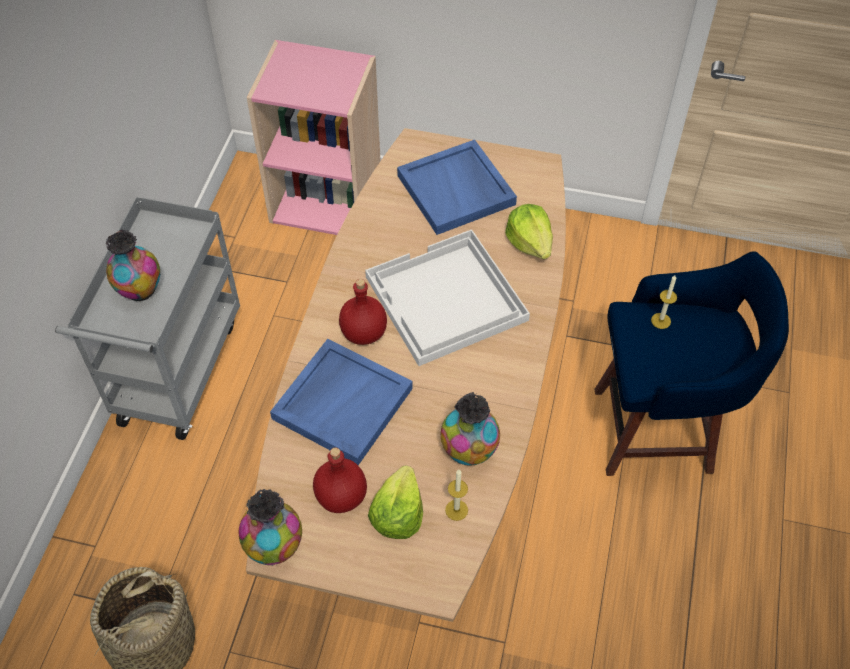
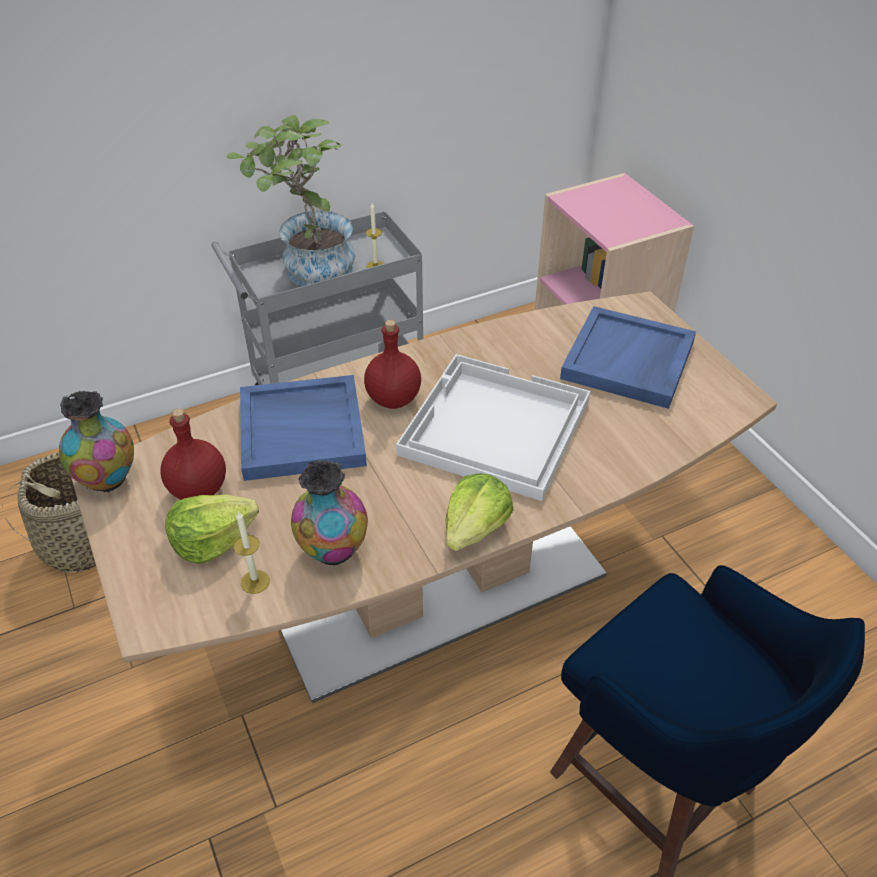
camera: 50 degrees right, 10 degrees down
vase [106,230,160,301] -> potted plant [226,115,355,286]
lettuce [505,204,553,259] -> lettuce moved to [446,473,513,551]
candle [651,276,677,329] -> candle moved to [366,203,384,268]

